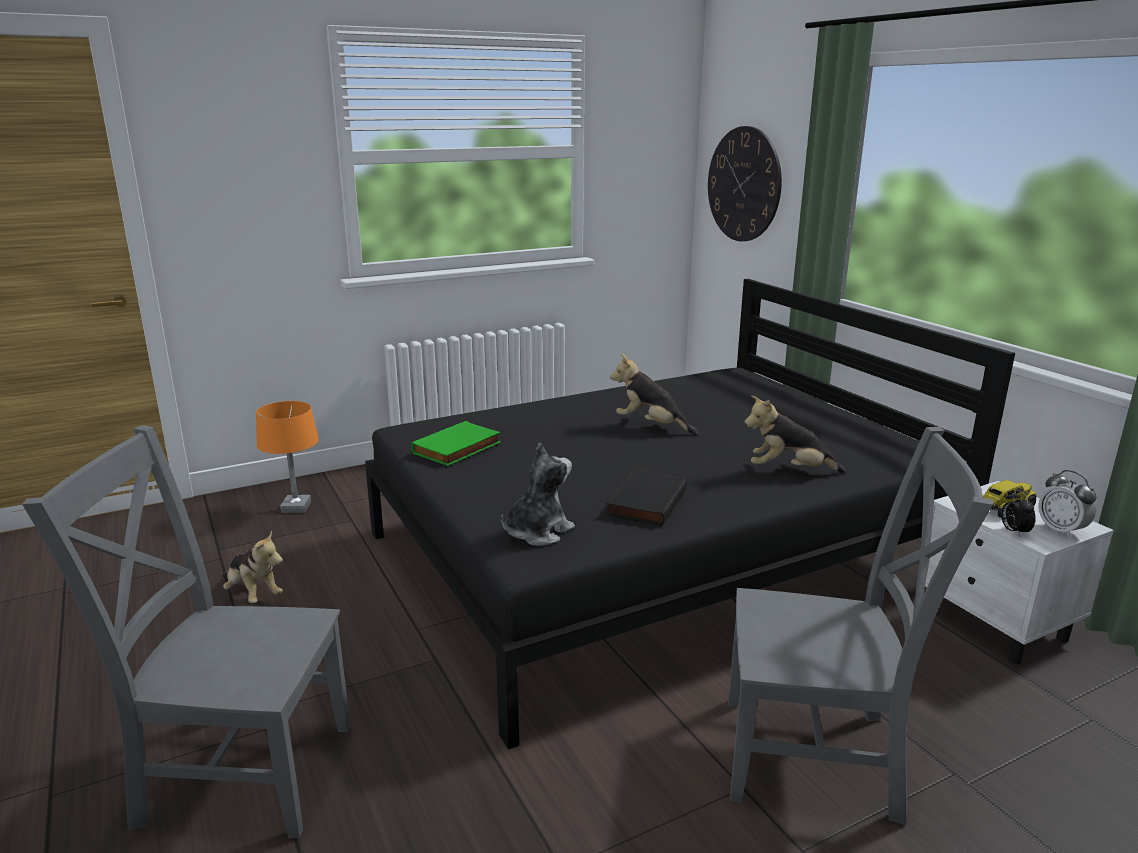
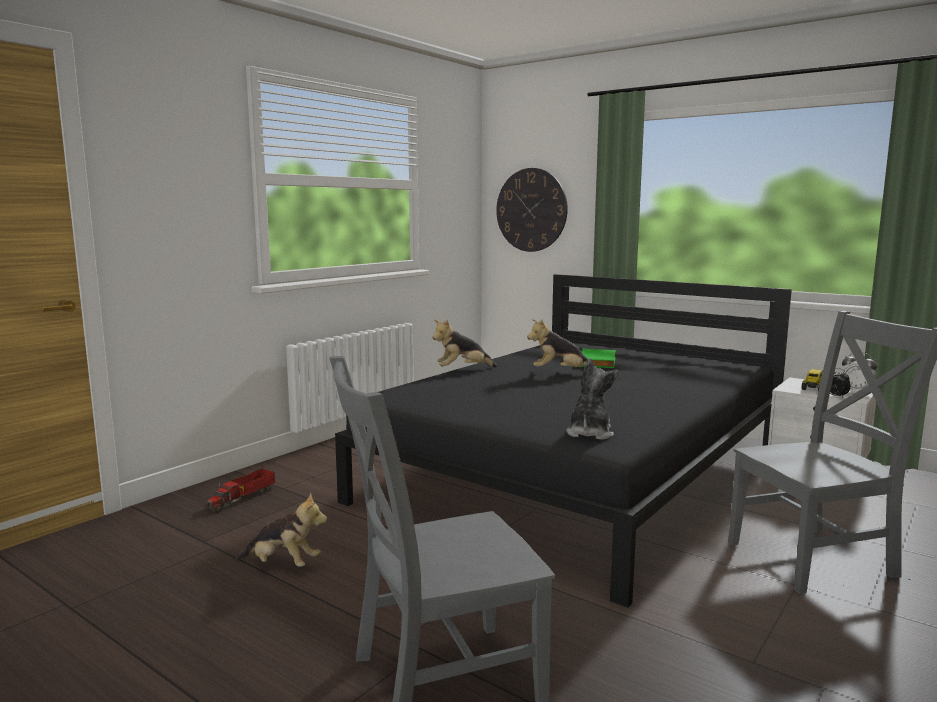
camera: 25 degrees left, 10 degrees down
orange table lamp [256,401,319,513] -> toy truck [205,469,275,513]
green book [412,421,501,466] -> green book moved to [580,348,616,368]
black book [606,469,687,526] -> none
plush toy [744,395,846,473] -> plush toy moved to [433,319,497,367]

